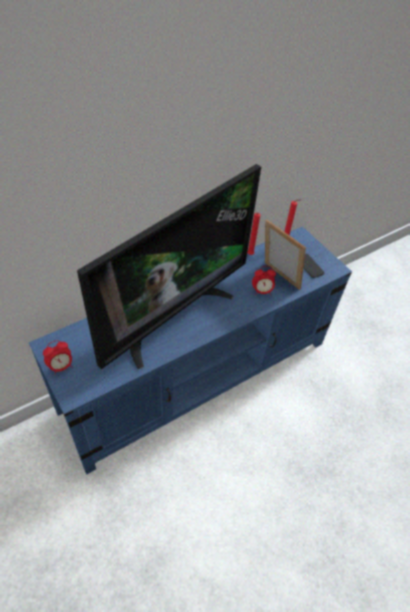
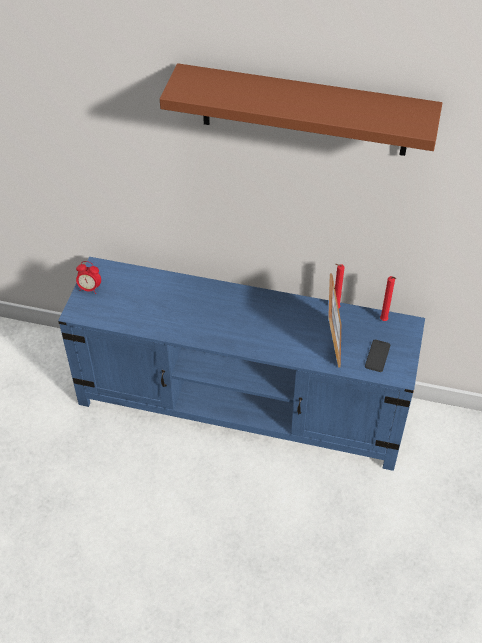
camera: 50 degrees right, 0 degrees up
television [77,164,261,369] -> none
alarm clock [252,266,276,295] -> none
none -> brown shelf [160,63,442,156]

